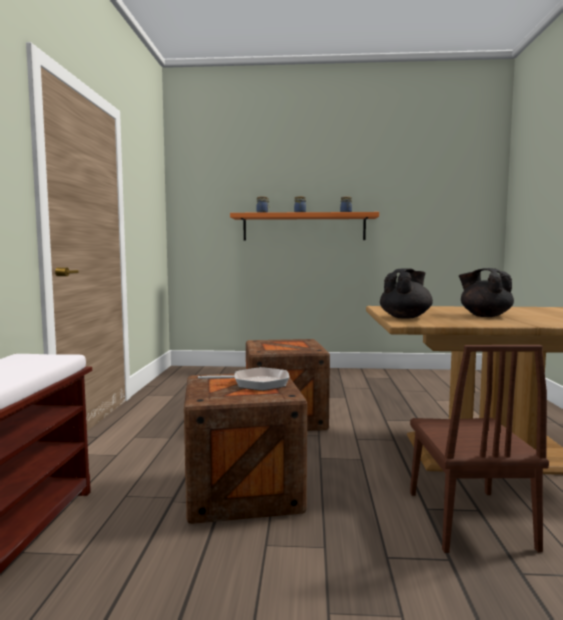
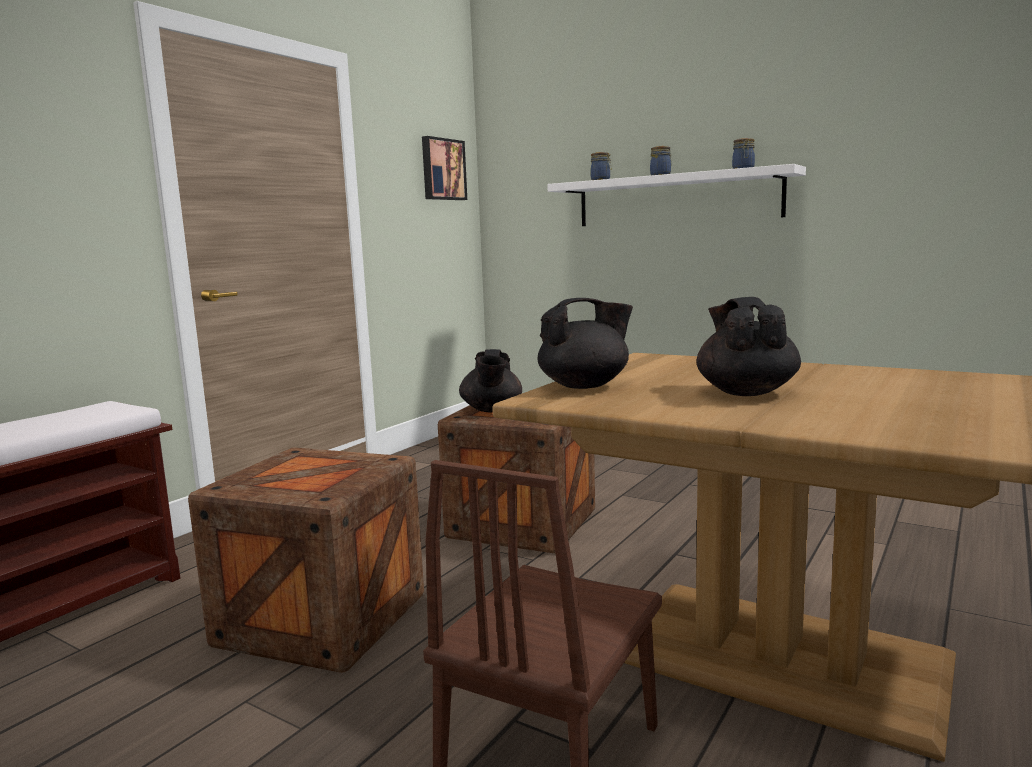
camera: 30 degrees right, 5 degrees up
frying pan [198,367,289,391] -> none
orange shelf [230,212,379,240] -> white shelf [547,164,806,226]
none -> picture [422,136,467,200]
none -> black teapot [459,349,522,412]

